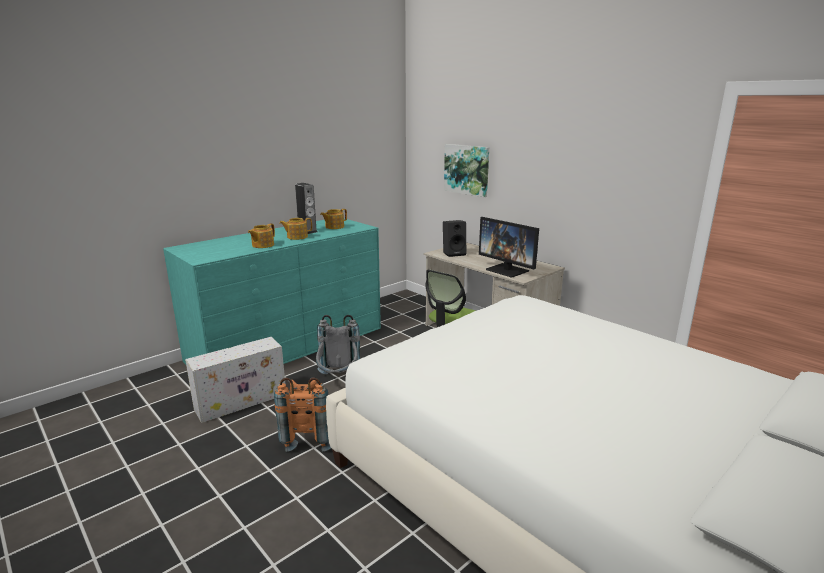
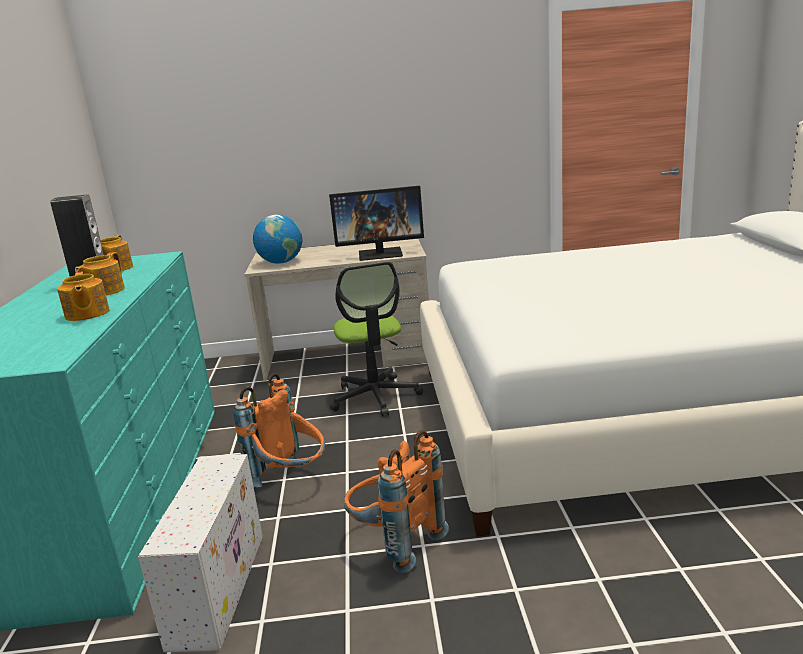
camera: 50 degrees left, 0 degrees up
grey backpack [316,315,360,374] -> orange backpack [233,373,325,487]
black speaker [443,220,466,257] -> globe [253,214,303,264]
picture [444,144,489,197] -> none

